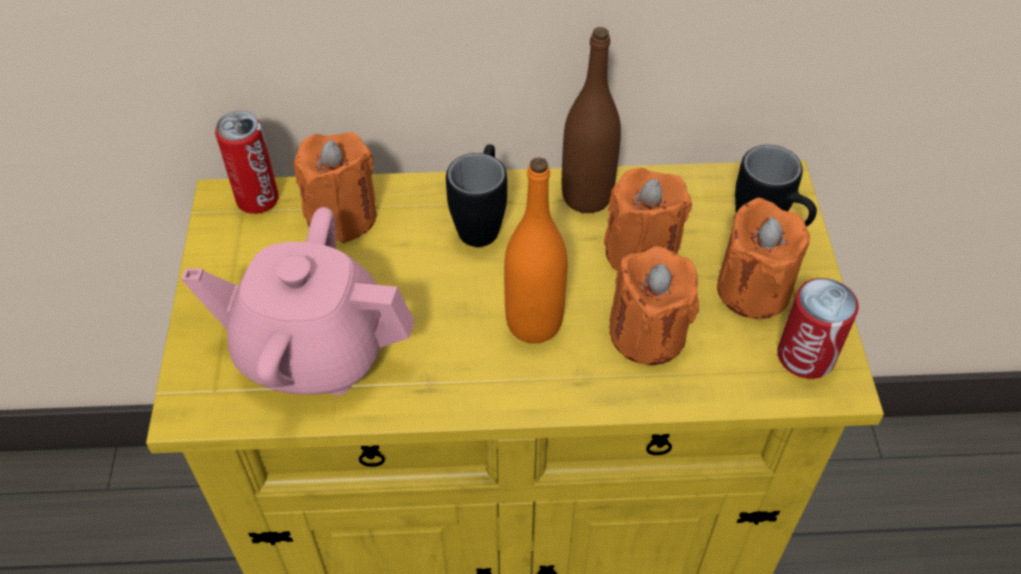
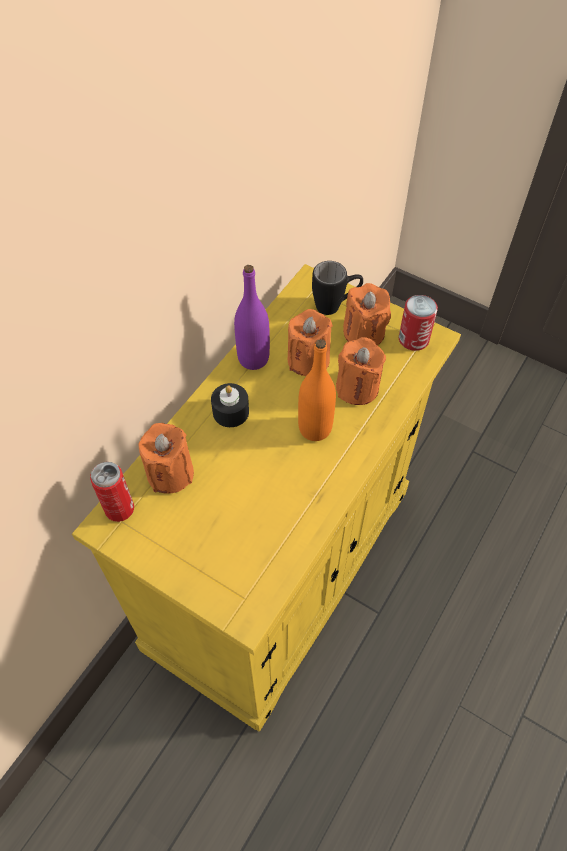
camera: 55 degrees left, 5 degrees up
pink teapot [182,207,415,395] -> none
black mug [446,144,507,247] -> black candle [211,383,249,427]
brown bottle [562,27,621,213] -> purple bottle [234,265,270,370]

